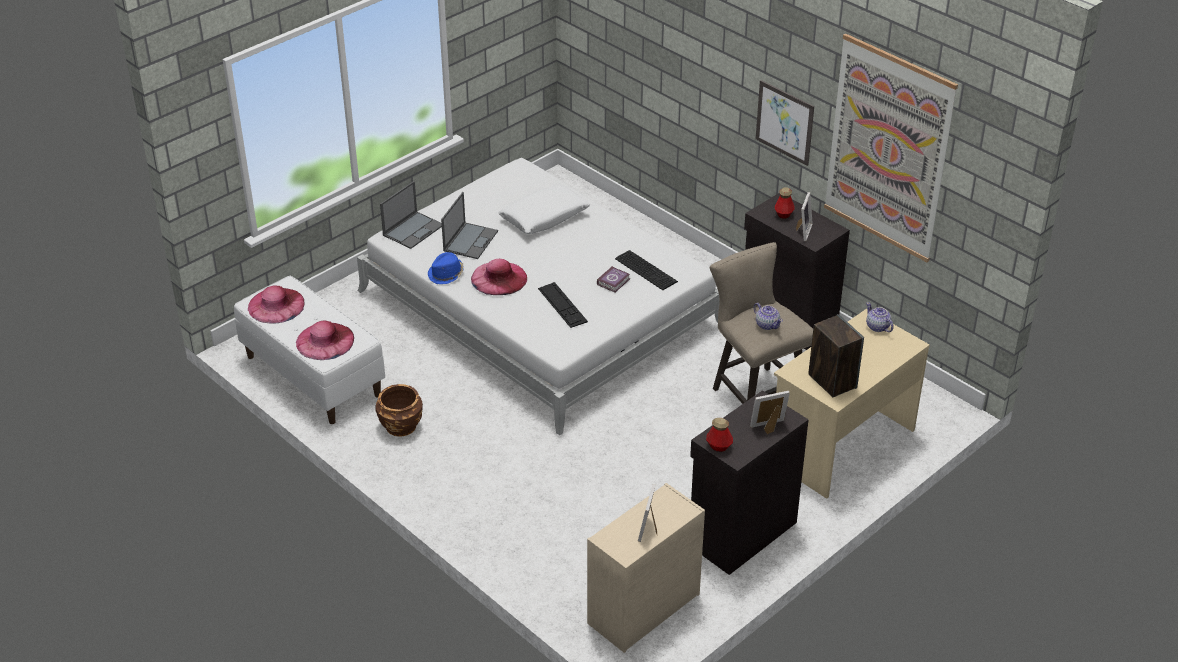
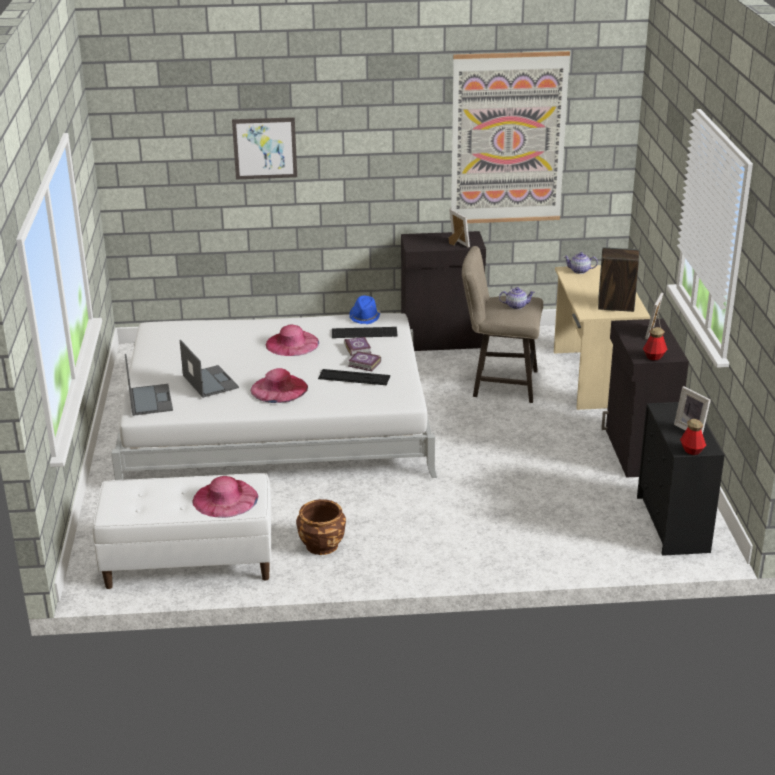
camera: 50 degrees left, 10 degrees down
pink hat [248,285,305,323] -> pink hat moved to [266,324,319,356]
blue hat [428,252,464,284] -> blue hat moved to [349,295,381,324]
white pillow [499,184,590,234] -> none
beige dresser [587,483,705,653] -> black dresser [637,402,725,556]
picture [756,80,814,166] -> picture moved to [232,117,297,179]
bottle [775,187,795,219] -> bottle moved to [680,419,706,455]
none -> book [348,351,381,371]

